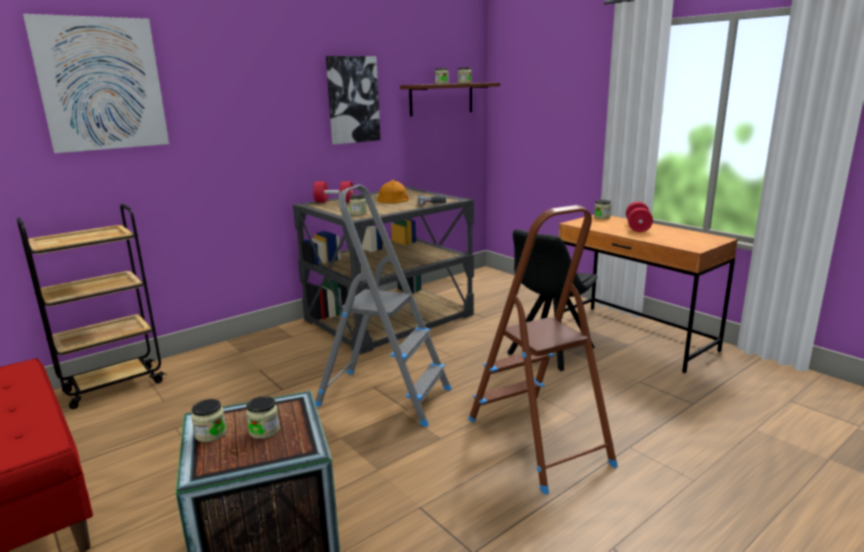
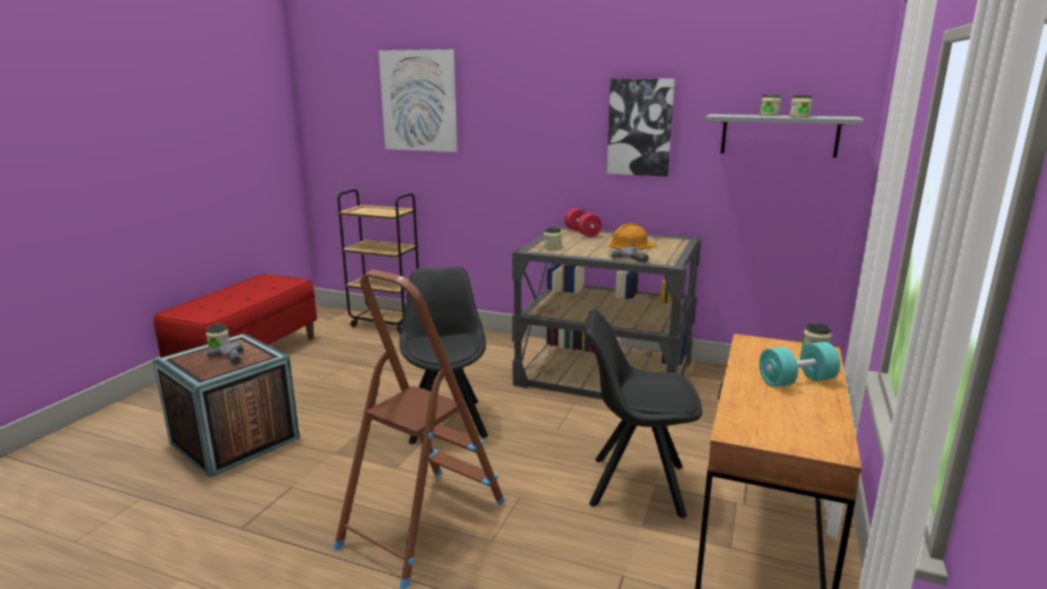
camera: 60 degrees right, 0 degrees up
jar [246,396,280,439] -> power drill [205,342,243,365]
grey step ladder [315,184,452,427] -> black chair [399,267,488,445]
brown shelf [400,83,500,116] -> grey shelf [705,114,864,158]
red dumbbell [626,202,653,232] -> turquoise dumbbell [759,342,840,387]

